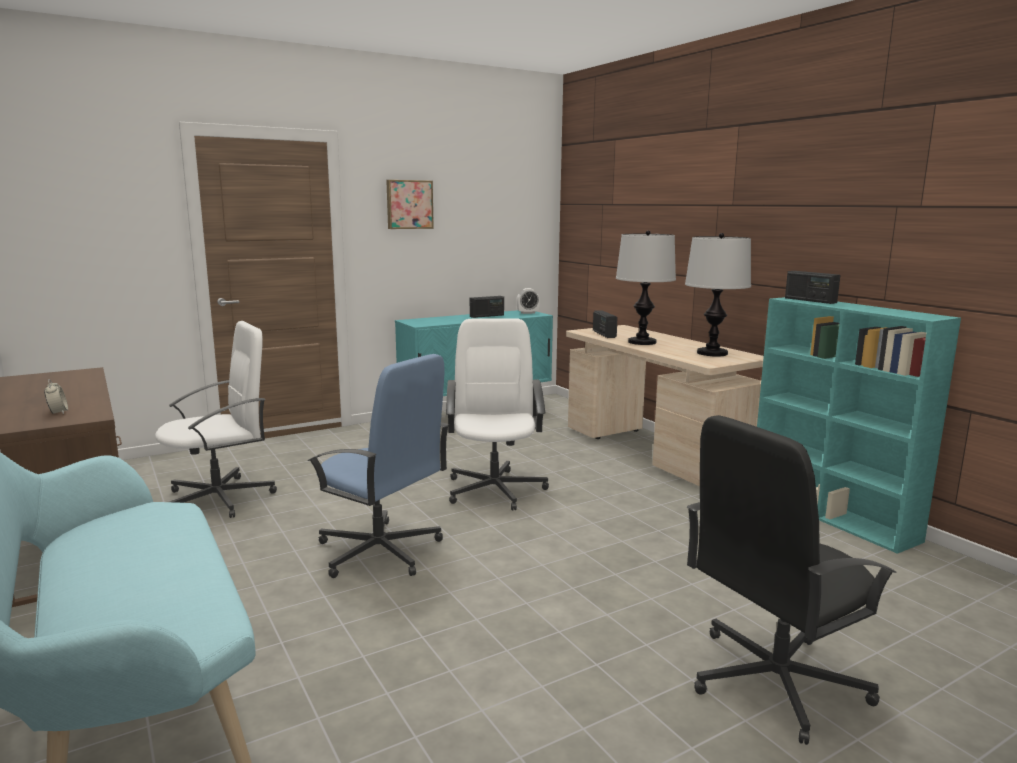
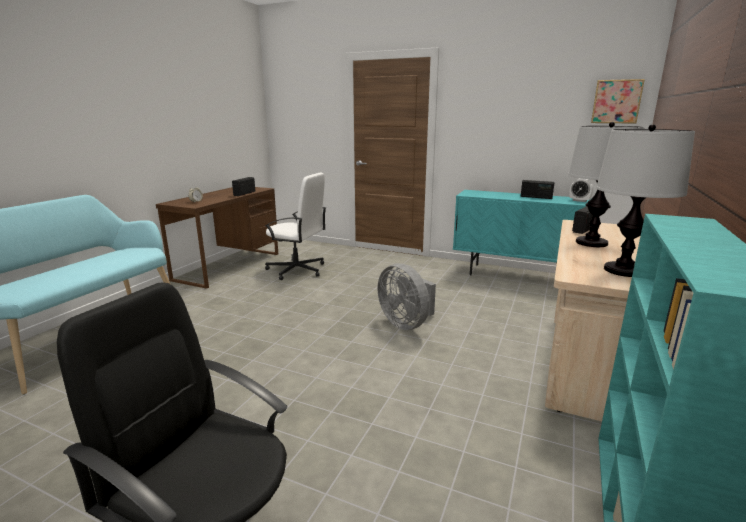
camera: 55 degrees right, 5 degrees up
blue office chair [308,354,449,578] -> none
picture [386,180,434,229] -> picture moved to [591,79,645,124]
white office chair [446,319,549,511] -> grey fan [377,263,436,330]
radio [785,271,840,304] -> radio moved to [232,177,255,196]

